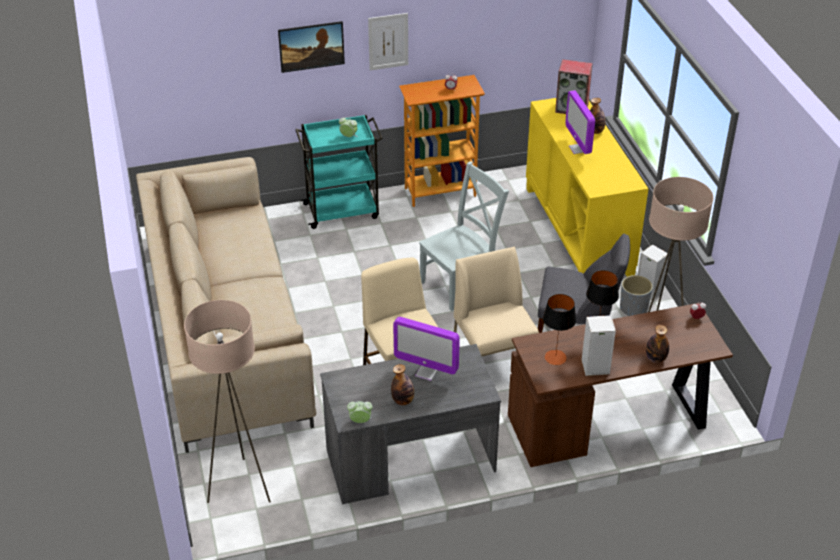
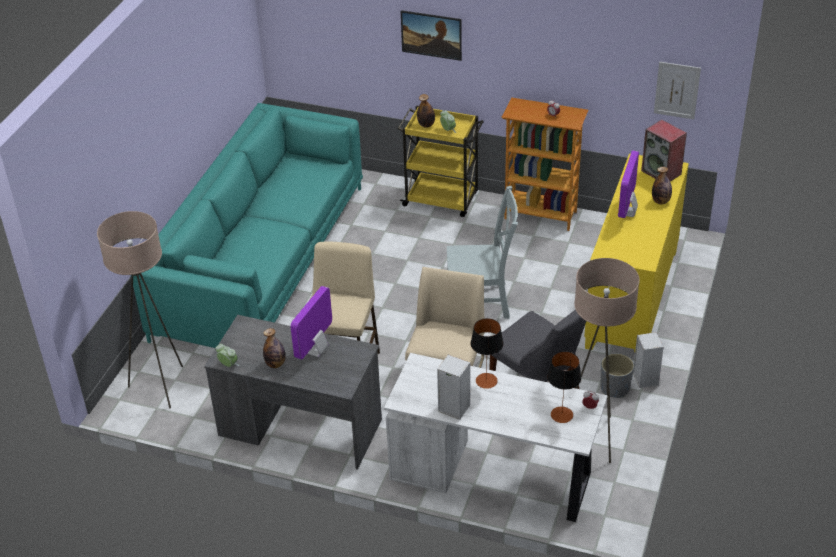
camera: 35 degrees right, 0 degrees up
beige sofa [136,157,316,453] -> turquoise sofa [133,103,363,348]
turquoise cart [295,115,383,229] -> yellow cart [397,105,484,217]
picture [368,13,408,70] -> picture moved to [654,62,701,119]
monitor [393,317,460,381] -> monitor turned 60 degrees clockwise [290,286,332,360]
brown desk [508,303,733,467] -> white desk [384,353,608,522]
table lamp [543,294,576,365] -> table lamp moved to [547,352,582,423]
bottle [646,325,669,363] -> bottle moved to [417,94,435,128]

